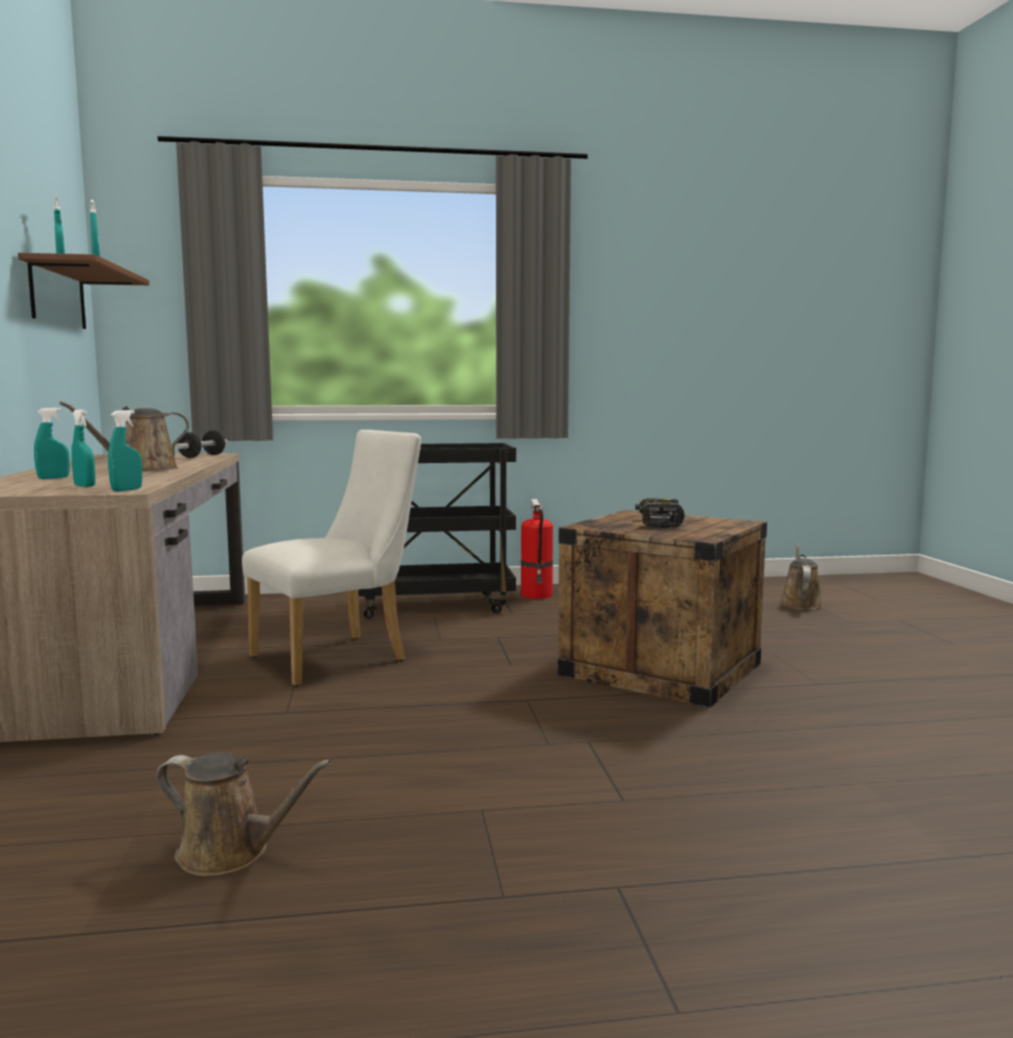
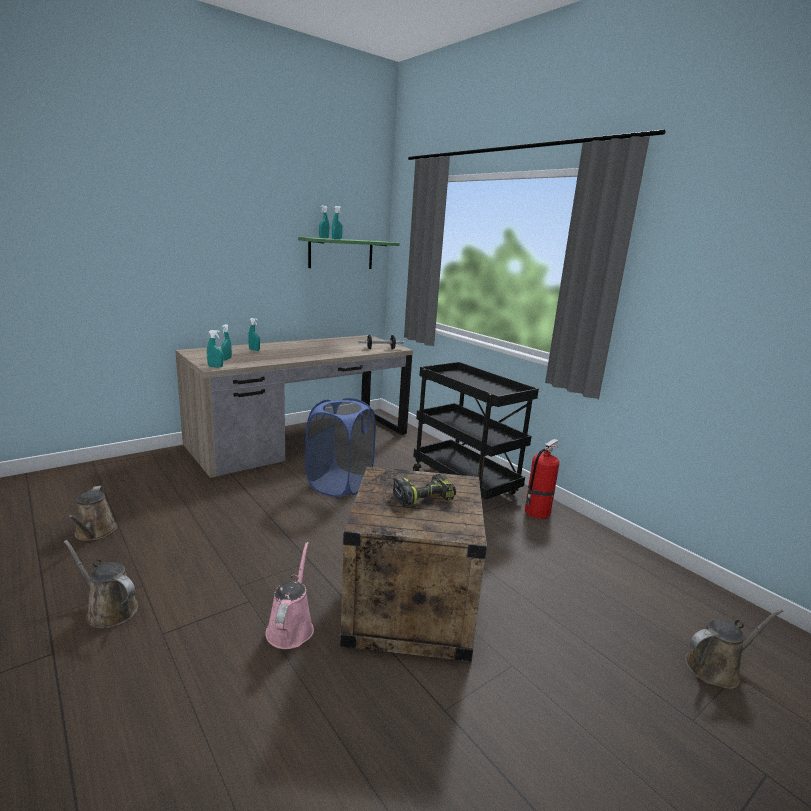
camera: 60 degrees right, 10 degrees up
brown shelf [18,253,149,329] -> green shelf [298,237,399,269]
brown watering can [59,401,189,471] -> brown watering can moved to [64,540,138,628]
white chair [242,430,421,686] -> blue laundry basket [306,398,376,497]
none -> pink watering can [265,542,314,649]

